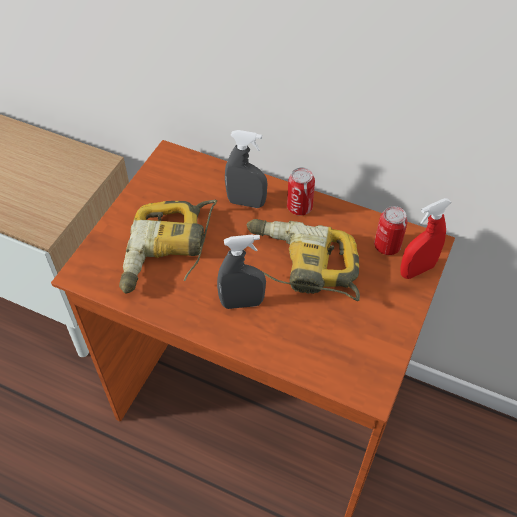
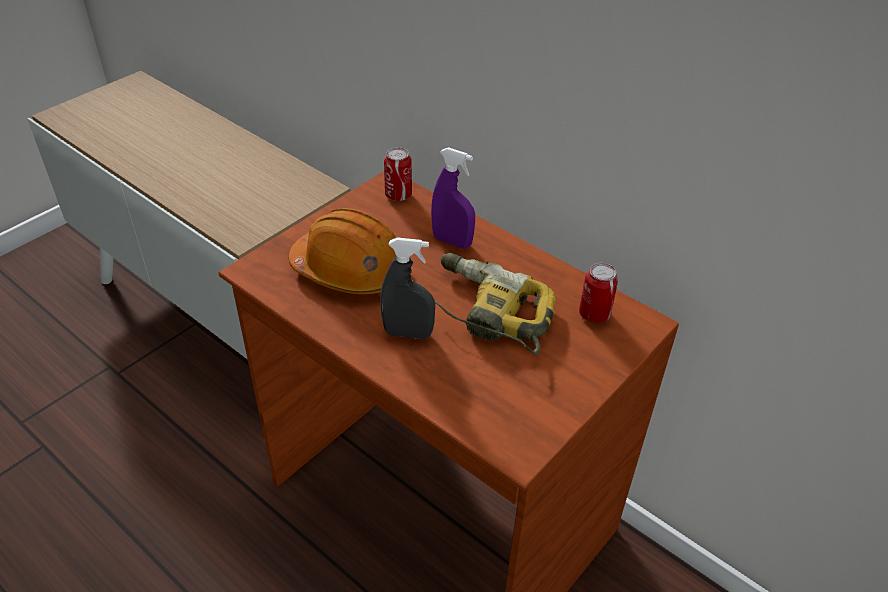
camera: 15 degrees right, 10 degrees down
power drill [119,200,217,293] -> orange hard hat [289,208,397,294]
grey spray bottle [225,130,267,208] -> purple spray bottle [431,147,475,248]
can [287,167,315,215] -> can moved to [384,147,412,201]
red spray bottle [400,198,451,279] -> none

